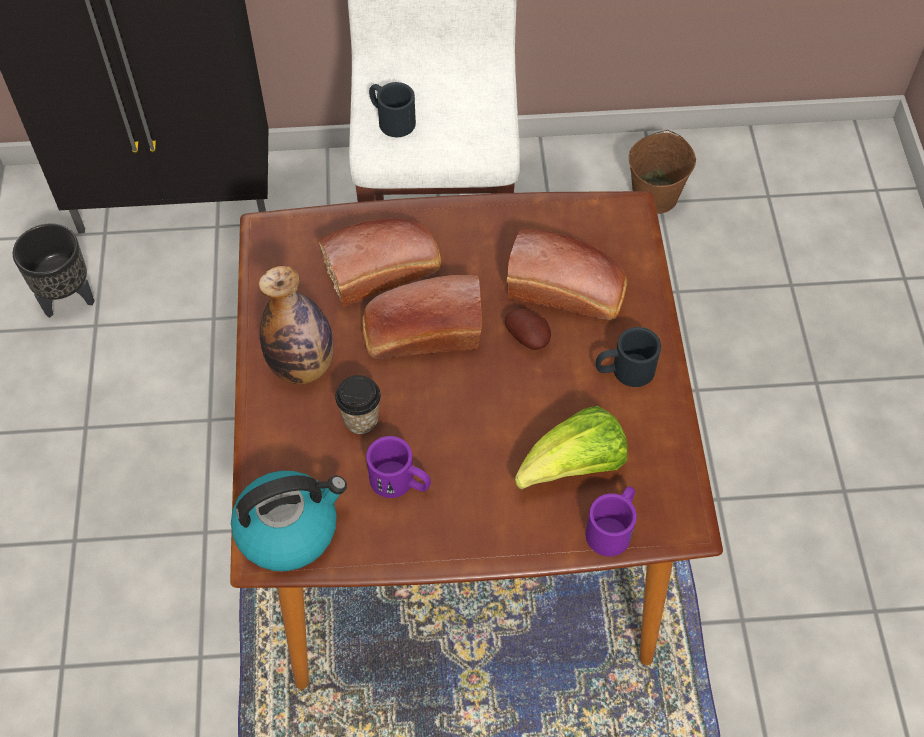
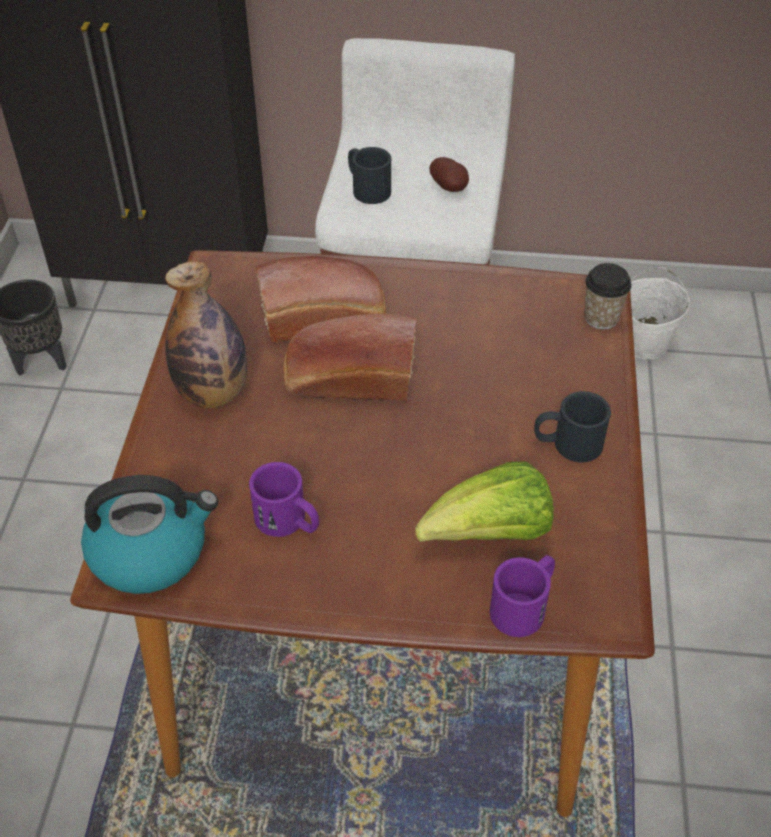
camera: 10 degrees right, 10 degrees down
cup [335,375,381,434] -> cup moved to [584,263,631,329]
potato [505,309,551,350] -> potato moved to [429,157,469,192]
bread [507,228,627,320] -> none
brown bucket [629,130,696,214] -> white bucket [630,267,690,359]

